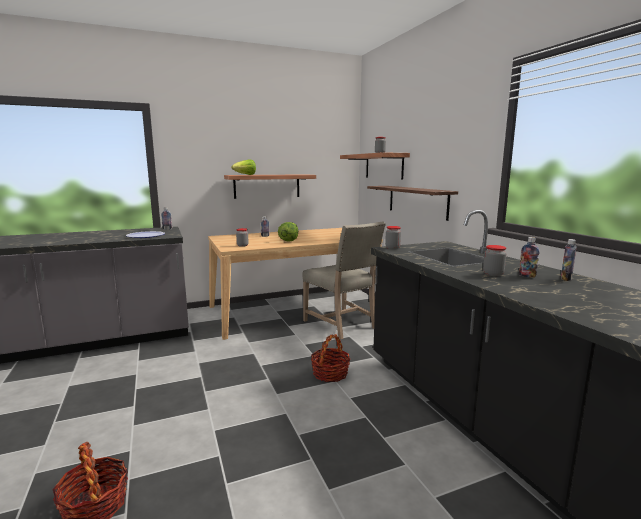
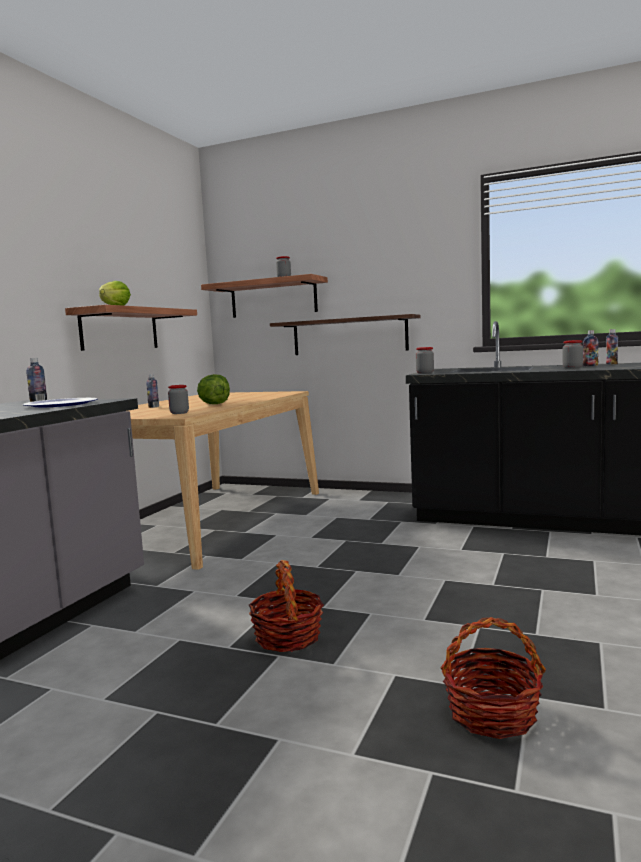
camera: 45 degrees left, 5 degrees down
beige chair [302,222,386,339] -> none
basket [311,334,350,382] -> basket moved to [249,560,324,652]

